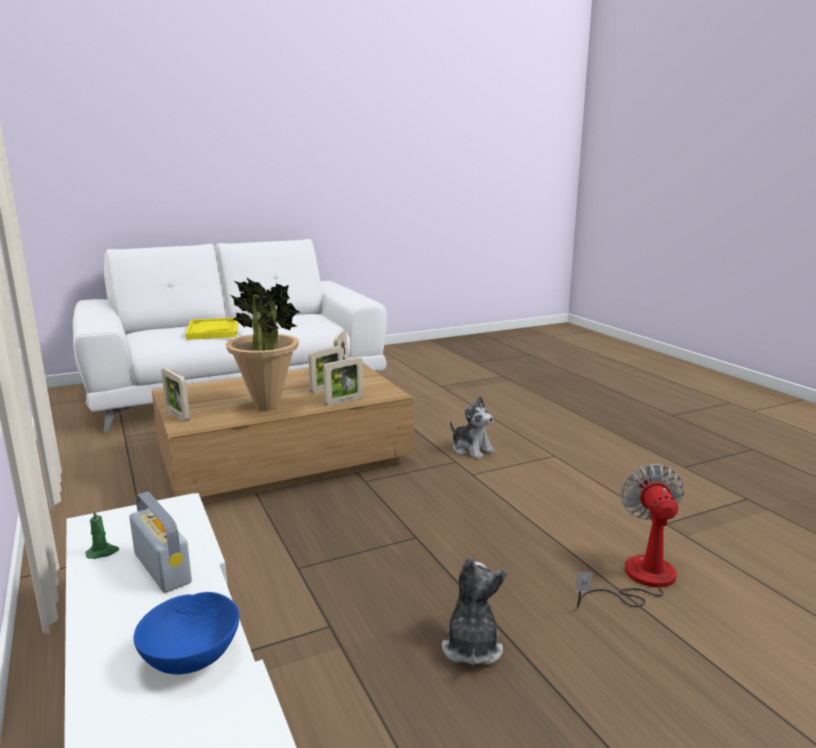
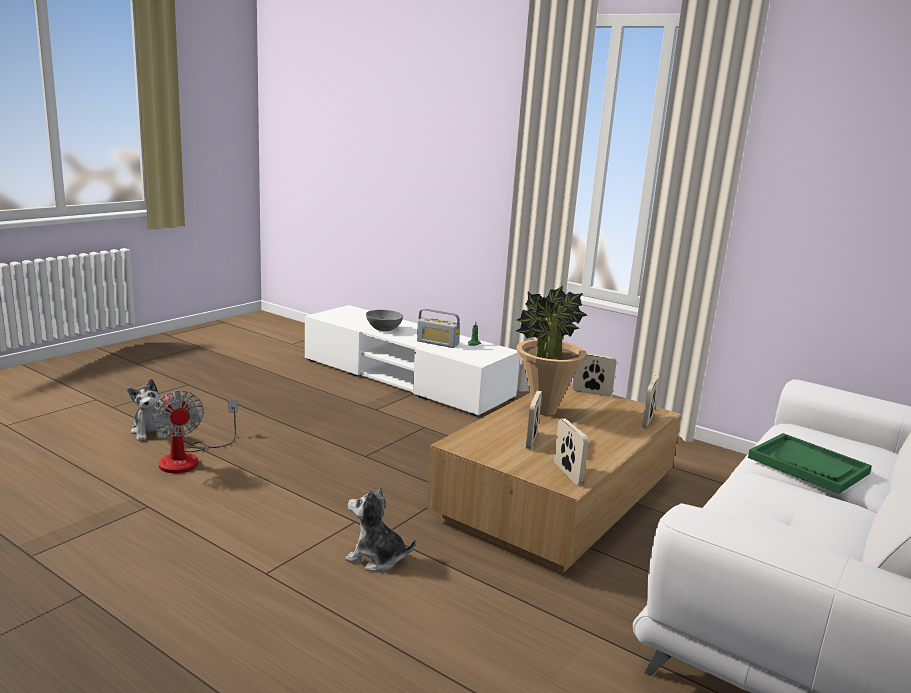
camera: 150 degrees right, 0 degrees up
blue bowl [134,592,240,675] -> grey bowl [366,310,403,331]
yellow tray [185,318,238,340] -> green tray [748,433,872,494]
picture frame [323,357,363,406] -> picture frame moved to [642,376,659,428]
plush toy [442,557,507,665] -> plush toy moved to [127,379,169,441]

